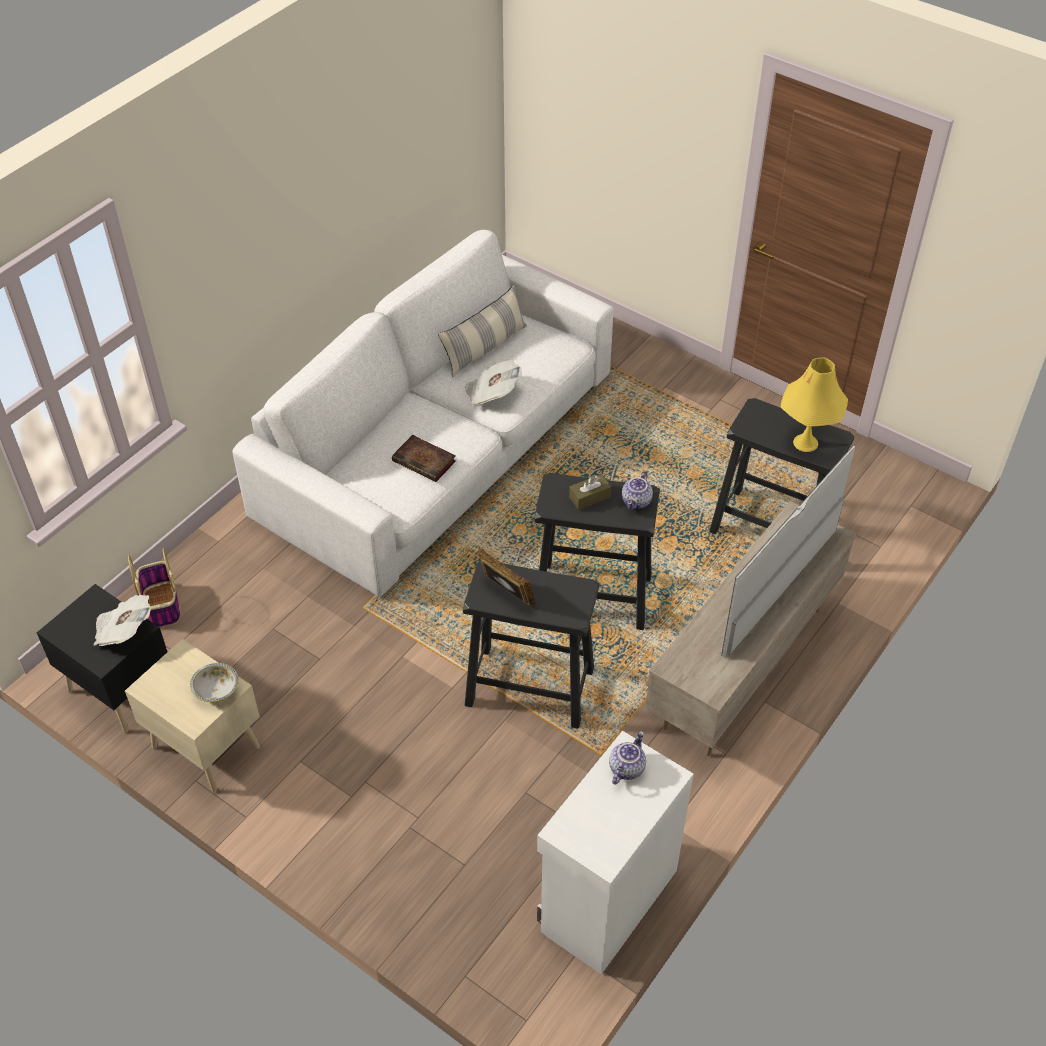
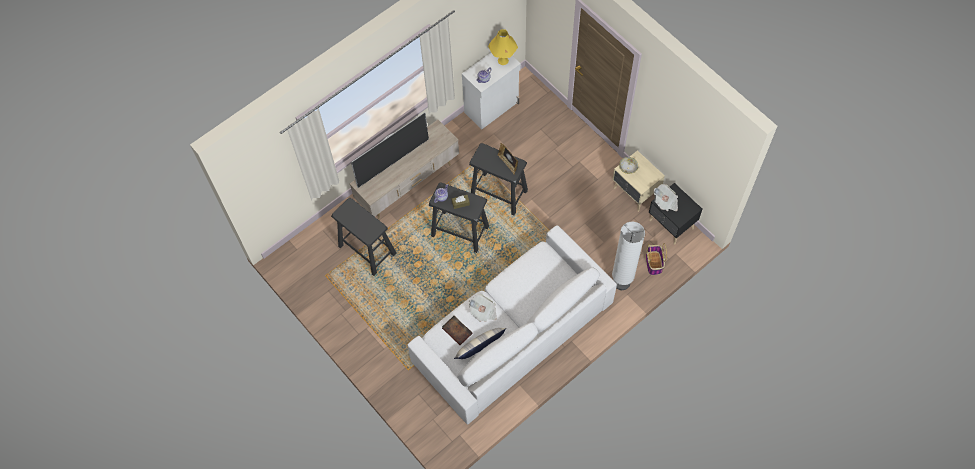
camera: 165 degrees left, 15 degrees up
book [392,435,456,482] -> book moved to [442,316,473,345]
yellow table lamp [781,358,848,452] -> yellow table lamp moved to [488,29,518,65]
none -> white floor lamp [612,222,645,290]

